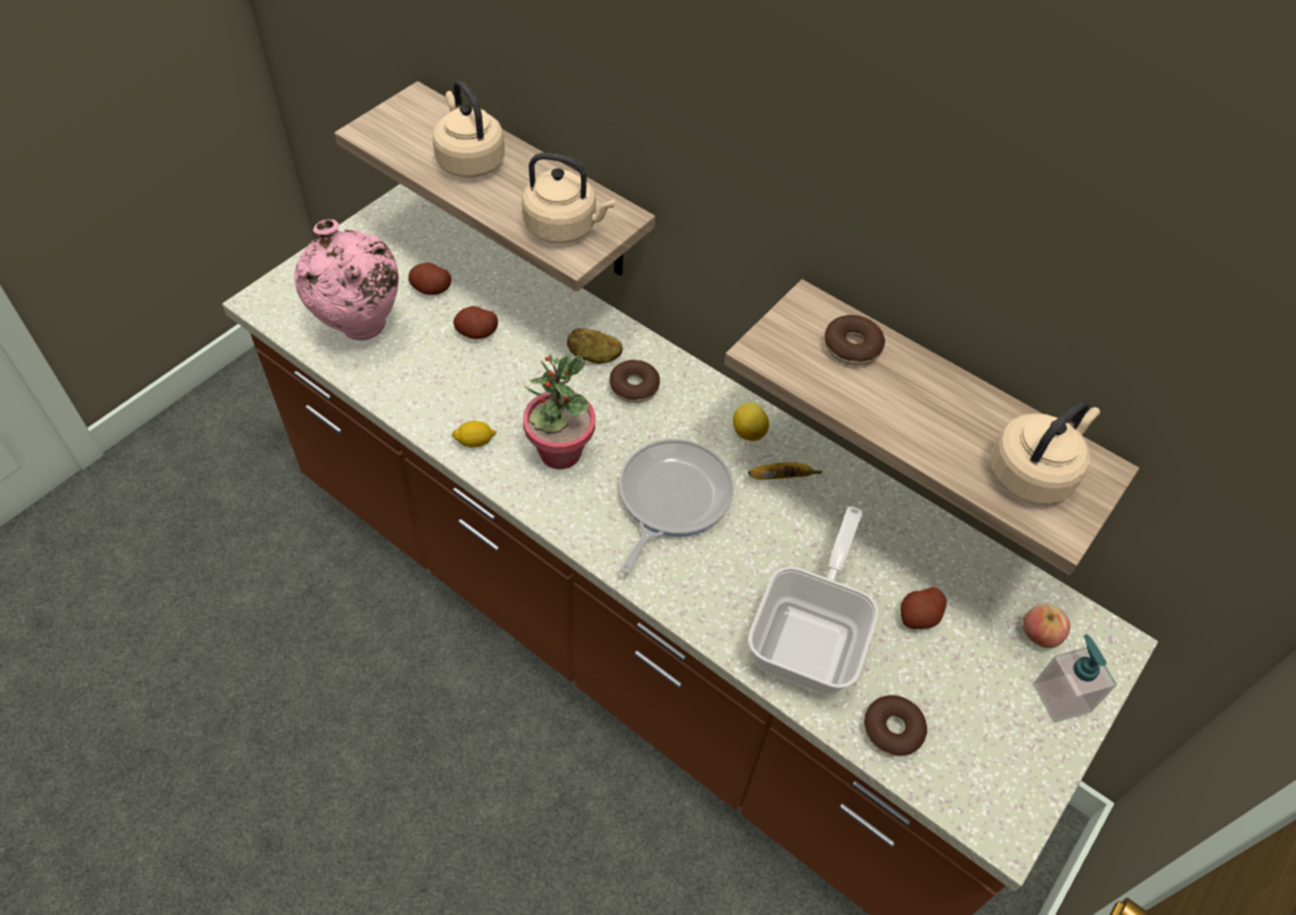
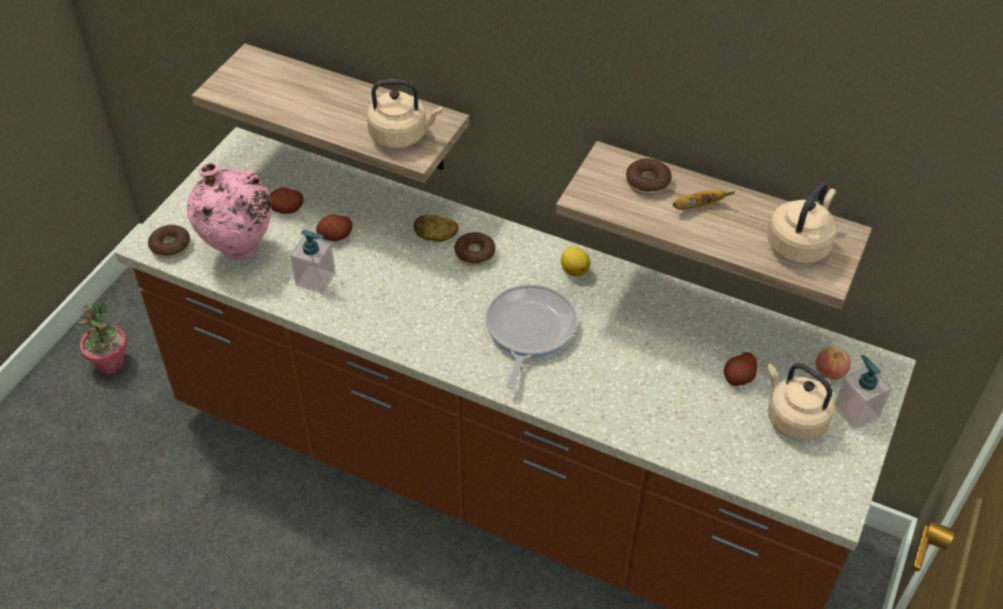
camera: 10 degrees left, 5 degrees down
beige kettle [432,80,505,177] -> beige kettle moved to [766,363,835,441]
lemon [452,421,496,447] -> none
potted plant [523,354,595,469] -> potted plant moved to [76,301,127,374]
banana [748,462,823,480] -> banana moved to [673,190,735,210]
frying pan [748,507,878,695] -> none
donut [864,695,927,757] -> donut moved to [148,225,190,258]
none -> soap dispenser [290,229,336,294]

